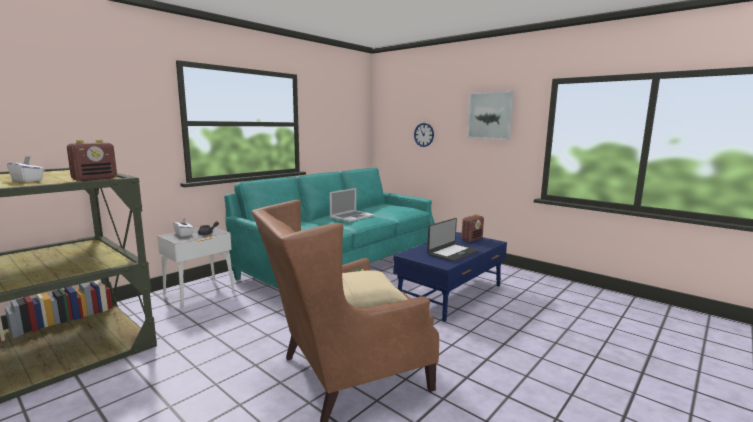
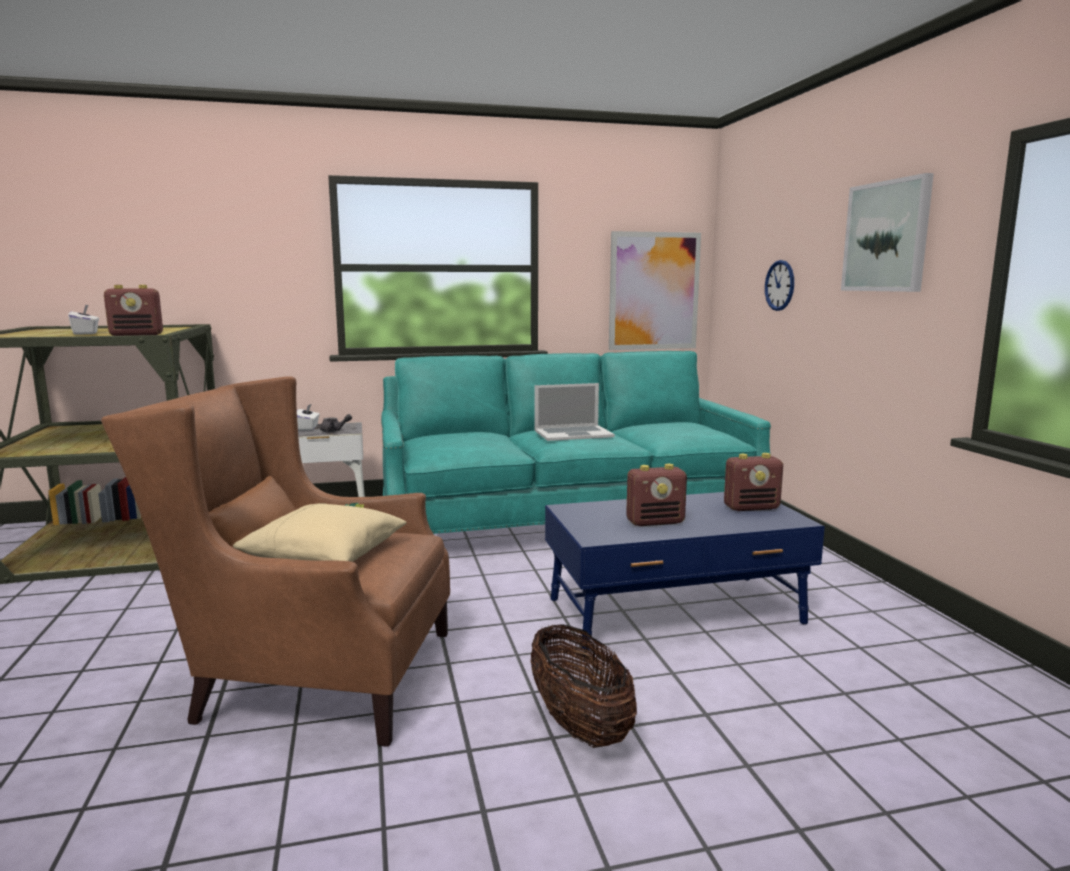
camera: 35 degrees right, 0 degrees up
laptop [427,218,479,262] -> radio [626,464,687,526]
none -> basket [530,624,637,748]
none -> picture [609,231,701,350]

